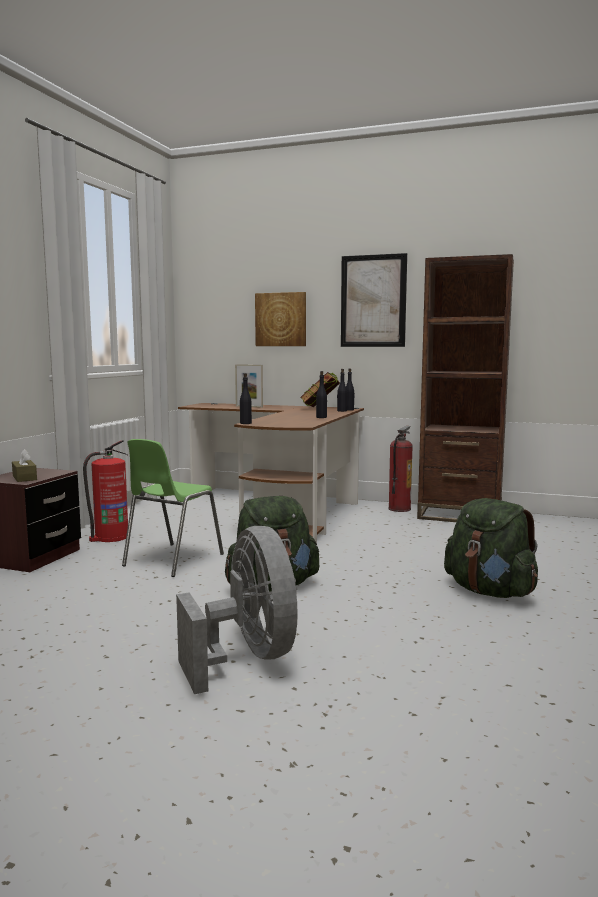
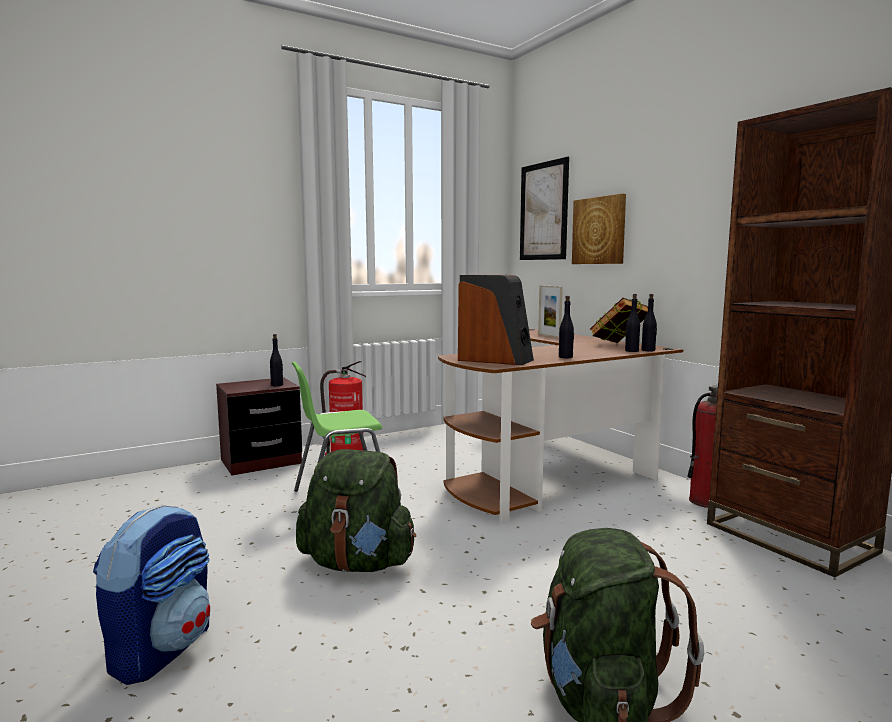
camera: 40 degrees right, 0 degrees up
brown tissue box [12,449,37,482] -> none
grey fan [176,526,298,694] -> backpack [93,504,210,685]
black bottle [240,373,252,424] -> black bottle moved to [270,334,283,386]
picture [341,253,407,347] -> picture moved to [520,157,569,260]
none -> speaker [458,275,534,365]

